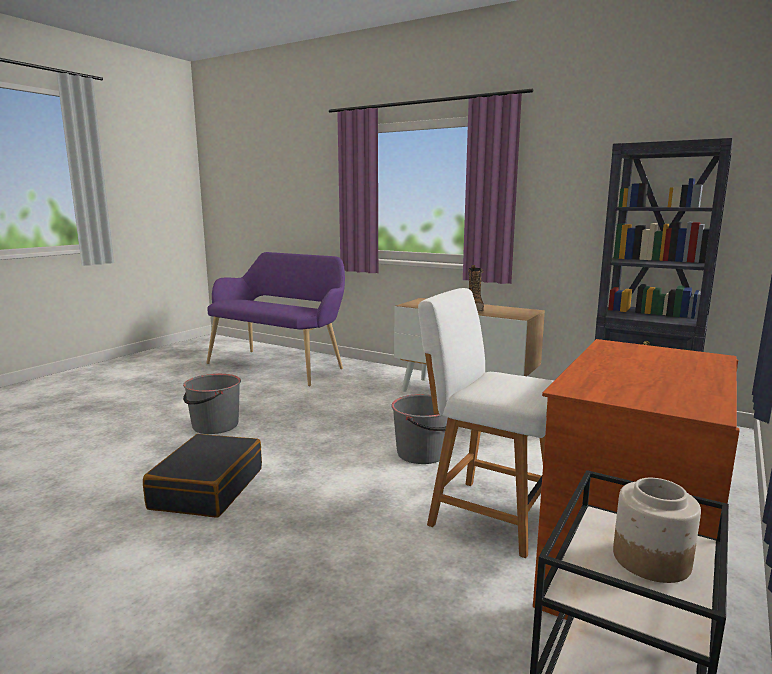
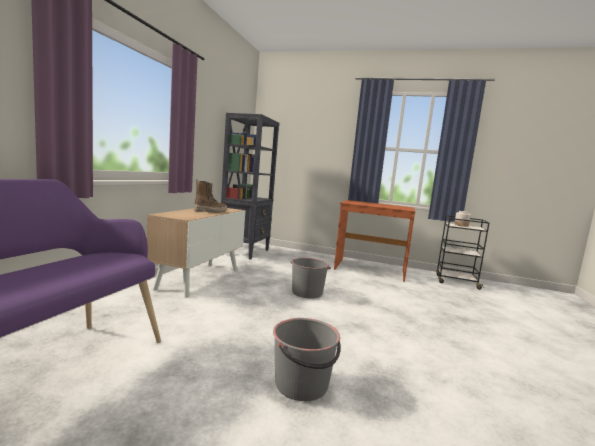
camera: 105 degrees left, 5 degrees down
black suitcase [143,434,262,518] -> none
white chair [418,288,555,558] -> none

